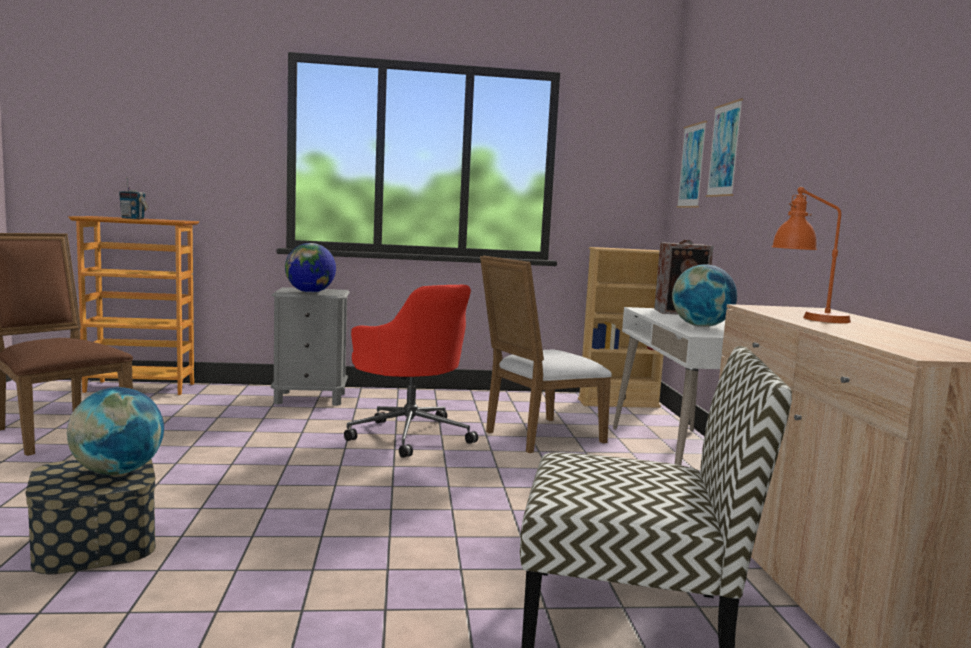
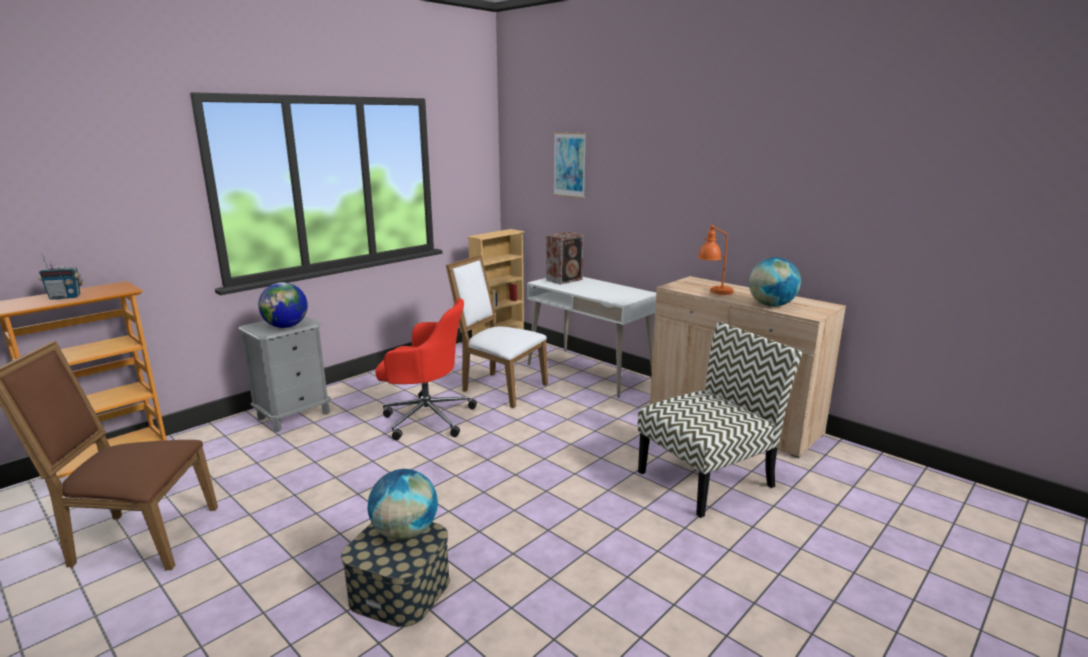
camera: 40 degrees left, 10 degrees up
white chair [480,255,612,453] -> white chair turned 105 degrees clockwise [446,255,548,408]
globe [672,264,737,327] -> globe moved to [749,257,801,307]
picture [676,121,707,208] -> none

